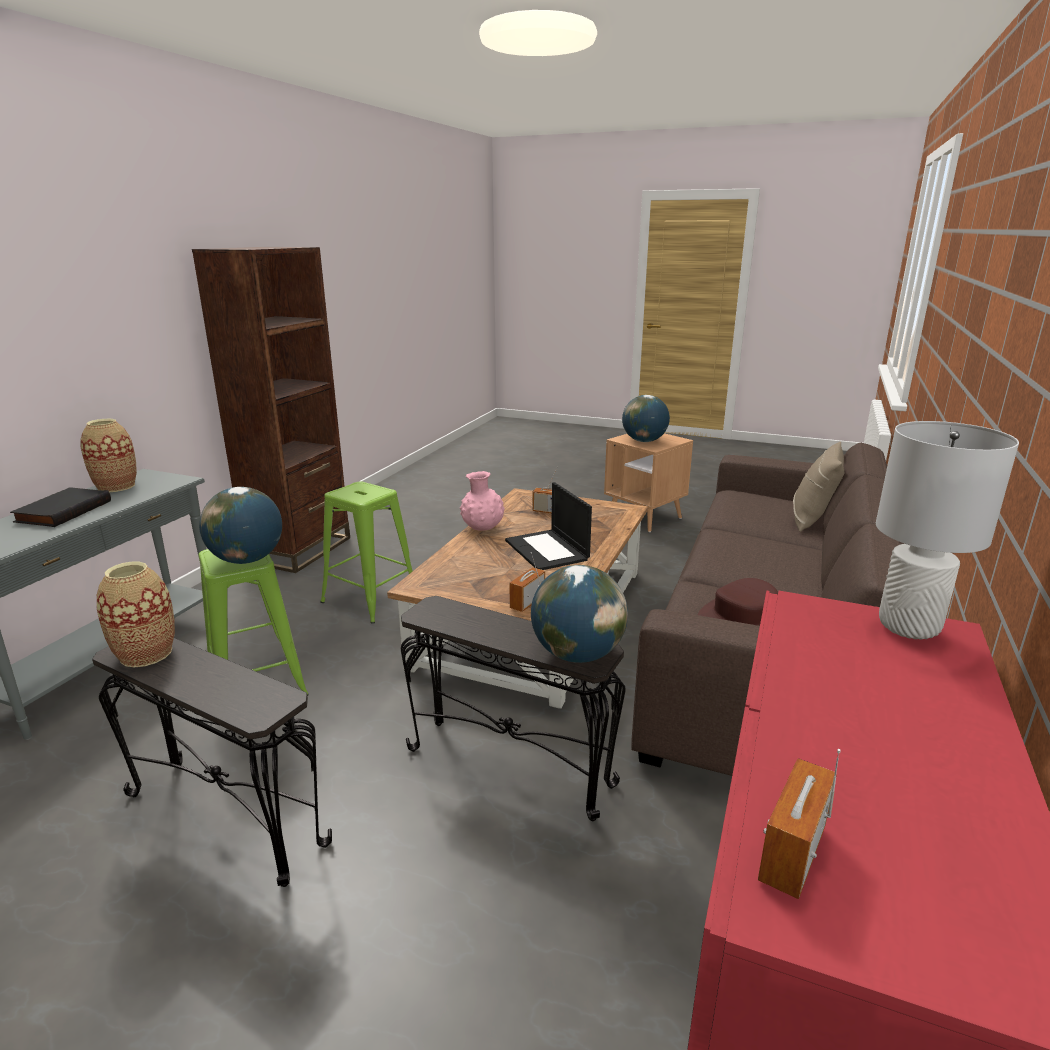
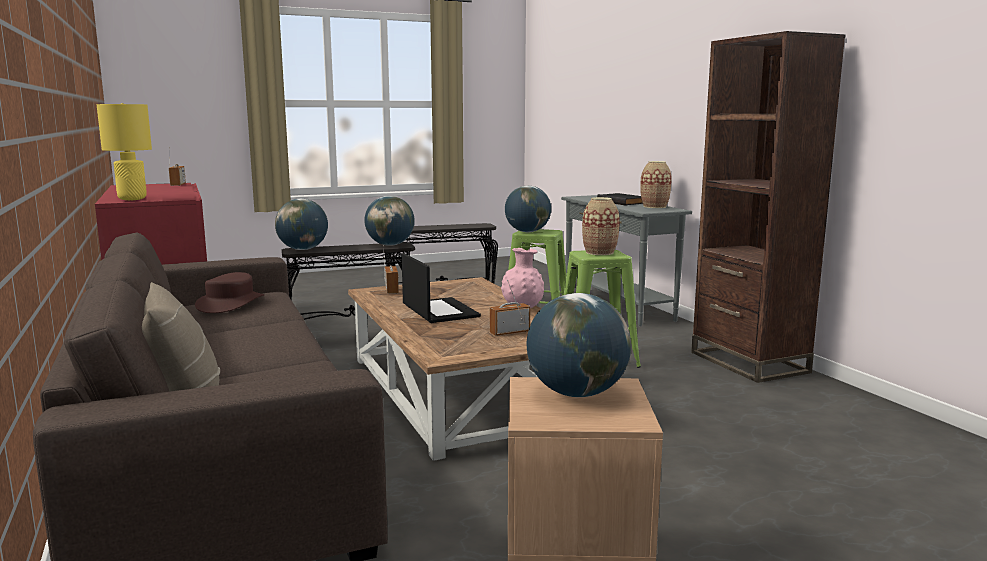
camera: 135 degrees right, 10 degrees down
vase [97,562,175,667] -> vase moved to [582,197,620,255]
laptop [505,482,592,570] -> laptop turned 45 degrees clockwise [401,253,481,323]
grey table lamp [876,421,1019,640] -> yellow table lamp [96,103,152,200]
none -> globe [364,196,415,246]

